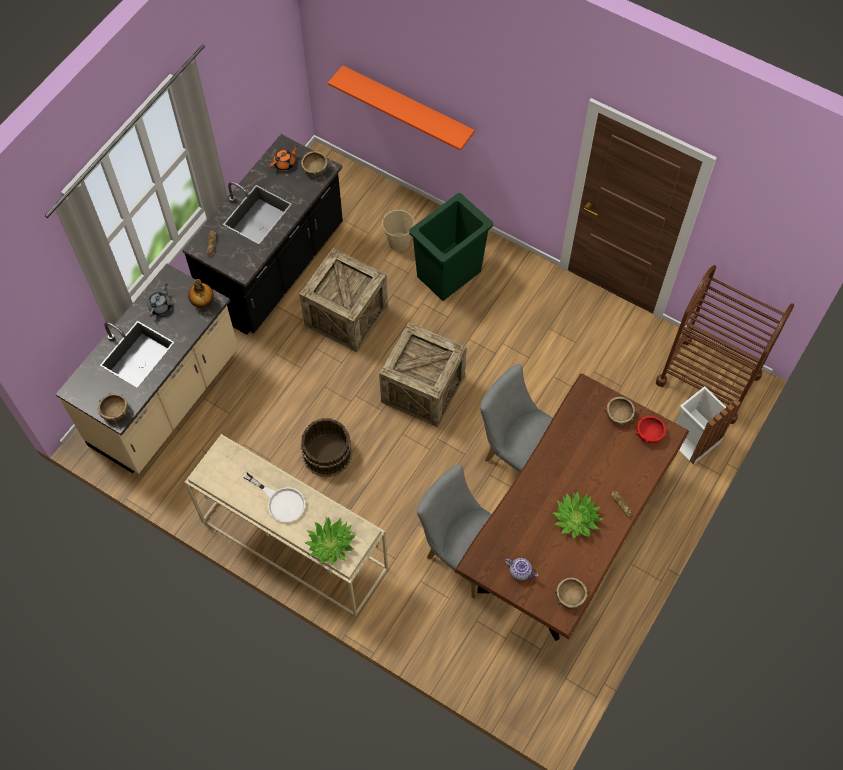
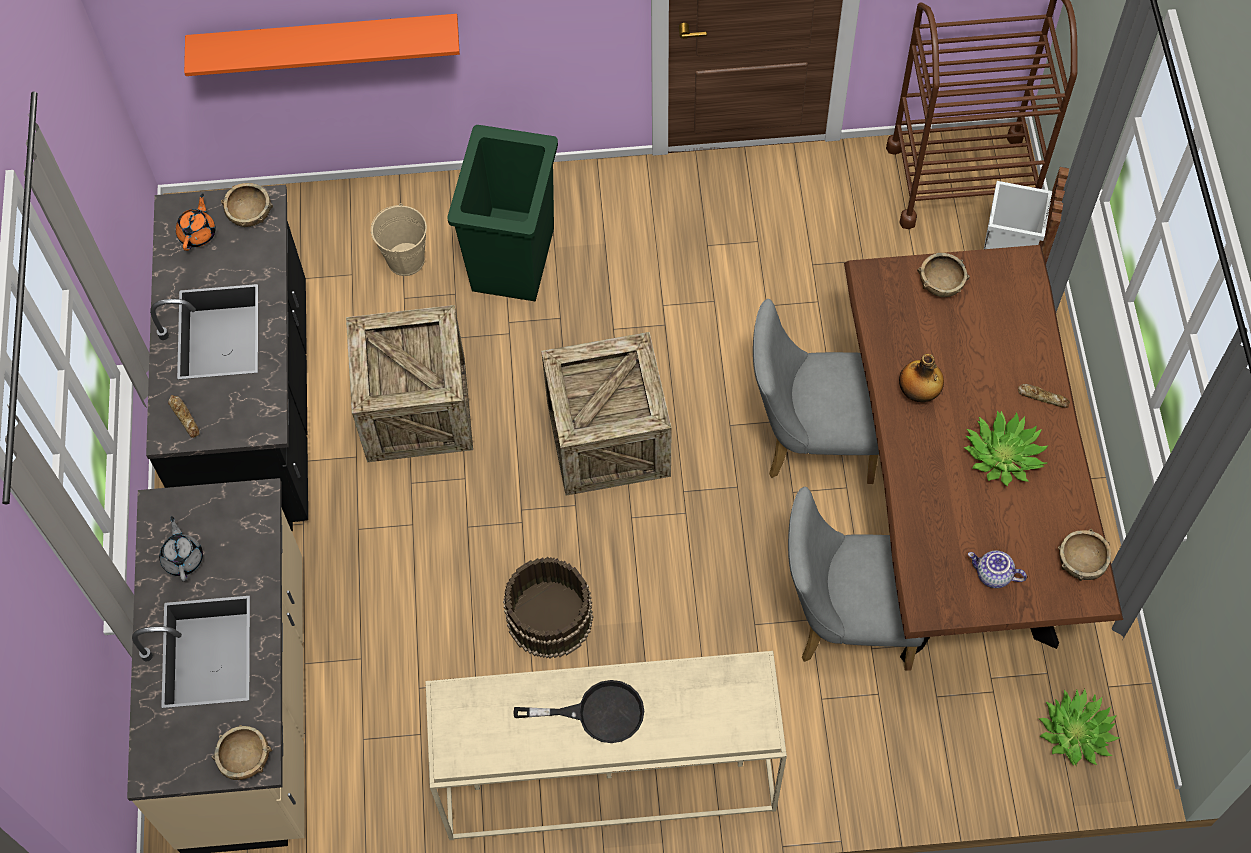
camera: 35 degrees left, 0 degrees up
bottle [188,279,214,308] -> bottle moved to [899,354,944,402]
white frying pan [243,472,305,522] -> black frying pan [513,680,644,743]
potted plant [305,517,356,565] -> potted plant moved to [1039,689,1120,766]
teapot [504,558,538,581] -> teapot turned 150 degrees counterclockwise [968,551,1027,588]
red bowl [636,415,666,444] -> none

